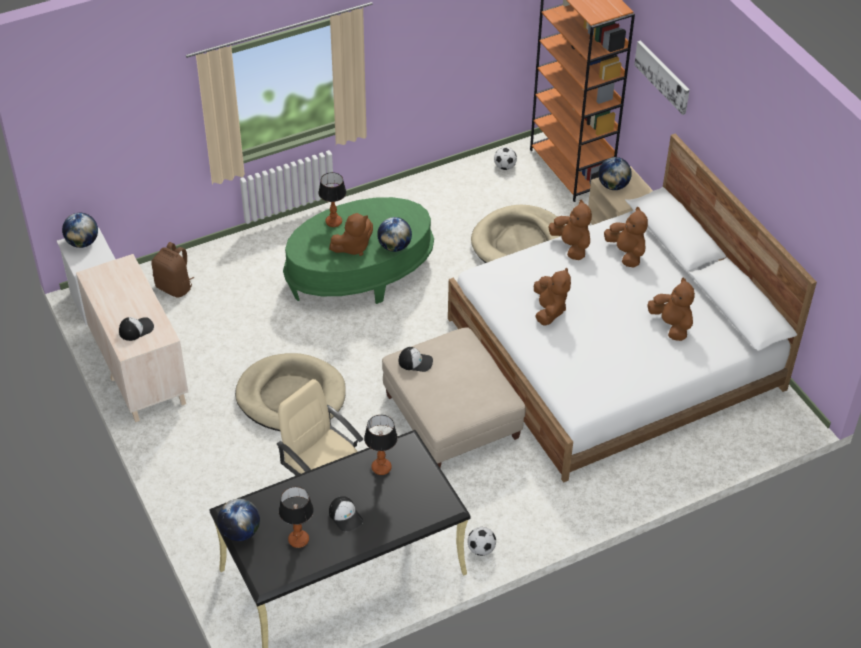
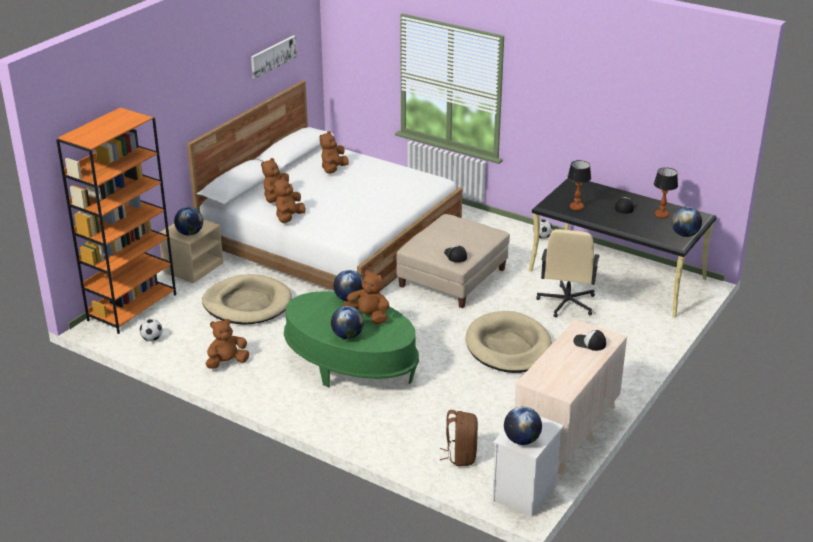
camera: 120 degrees left, 15 degrees down
table lamp [318,172,346,227] -> globe [331,306,364,339]
brown plush toy [534,267,571,326] -> brown plush toy moved to [205,319,249,369]
picture [634,40,690,115] -> picture moved to [251,35,297,79]

